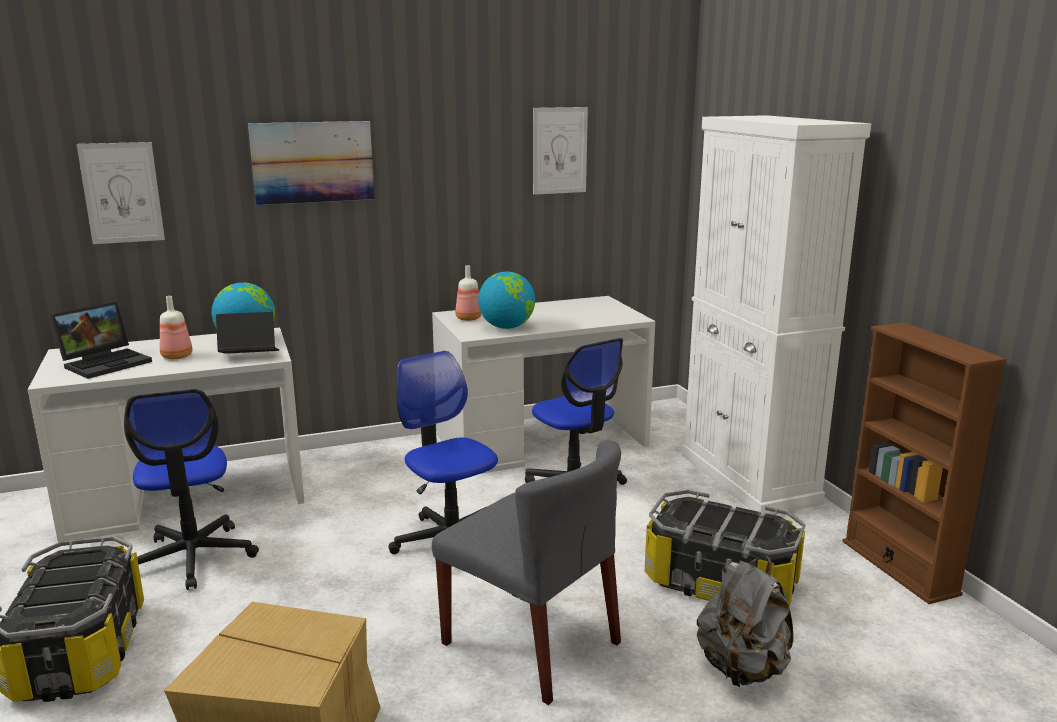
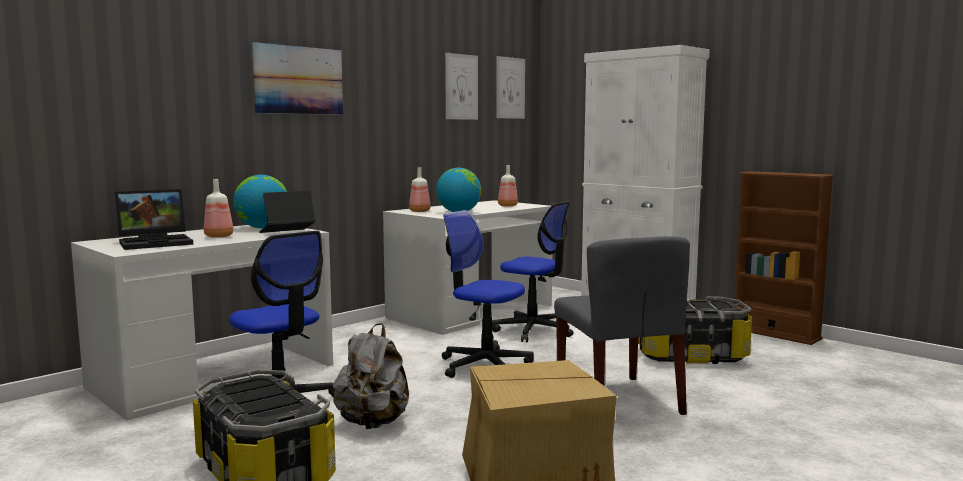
camera: 25 degrees left, 10 degrees down
laptop [50,302,152,379] -> laptop turned 45 degrees clockwise [115,189,193,250]
picture [76,142,165,244] -> picture moved to [496,56,525,119]
grey chair [432,440,621,705] -> grey chair turned 60 degrees clockwise [554,236,690,415]
grey backpack [697,556,793,687] -> grey backpack moved to [332,323,409,429]
none -> bottle [498,165,518,207]

